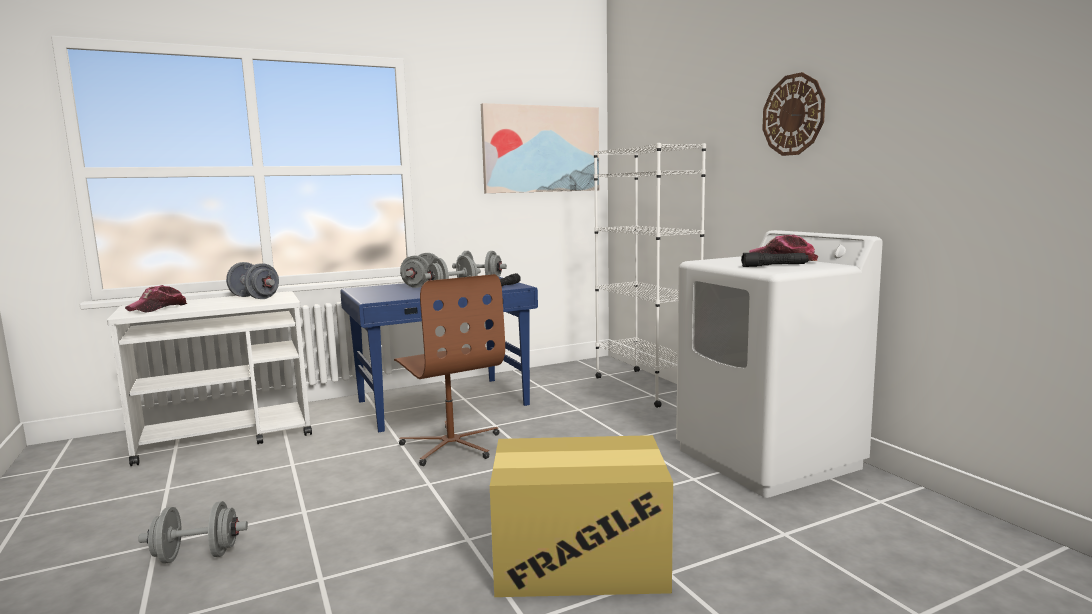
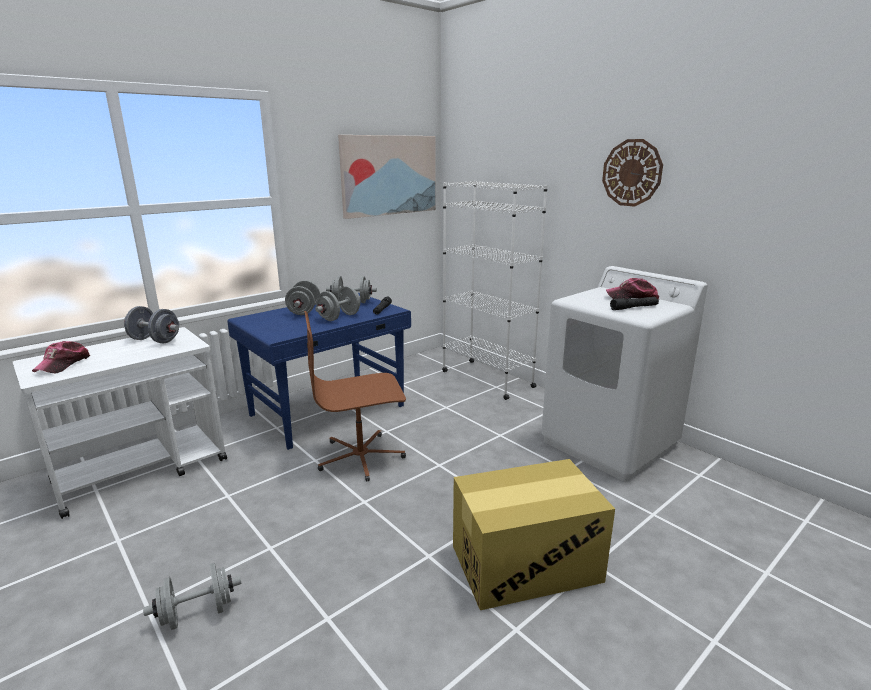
camera: 15 degrees left, 10 degrees up
brown office chair [394,274,505,466] -> brown office chair turned 120 degrees clockwise [304,311,406,482]

